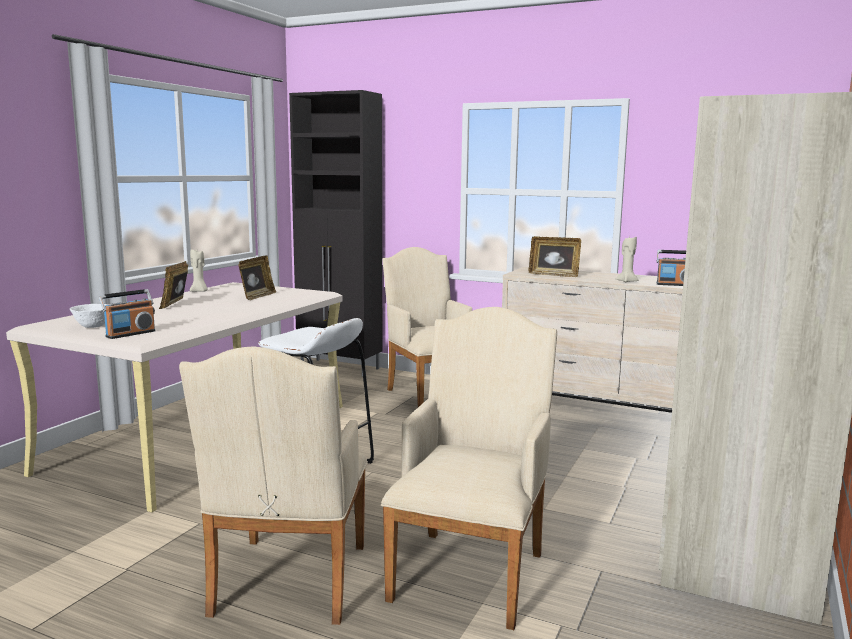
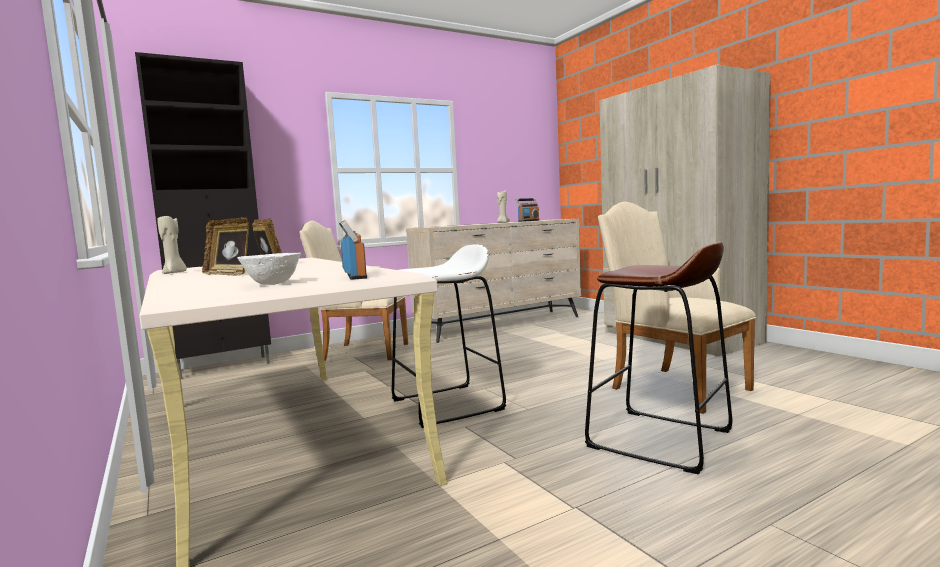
camera: 55 degrees left, 5 degrees down
beige armchair [179,346,368,625] -> brown stool [585,242,732,475]
picture frame [528,236,581,277] -> none

